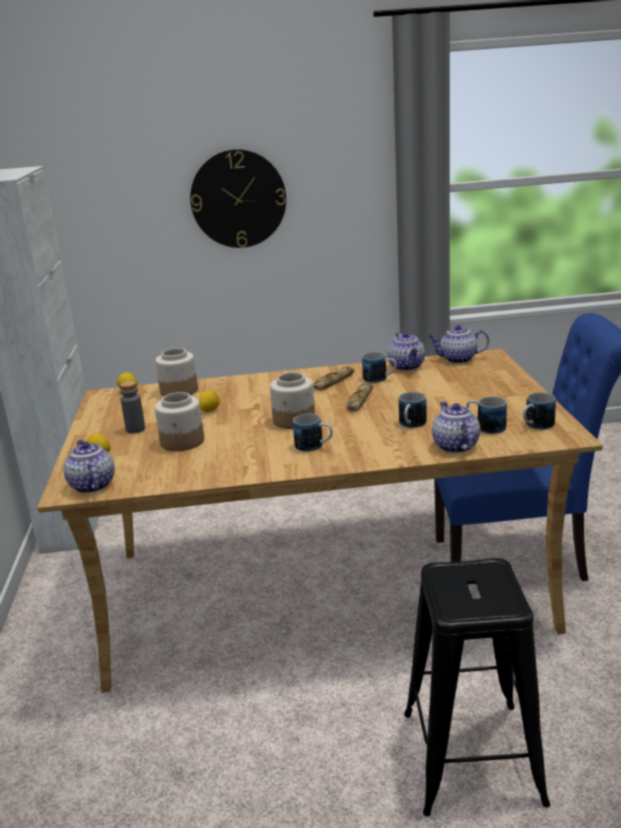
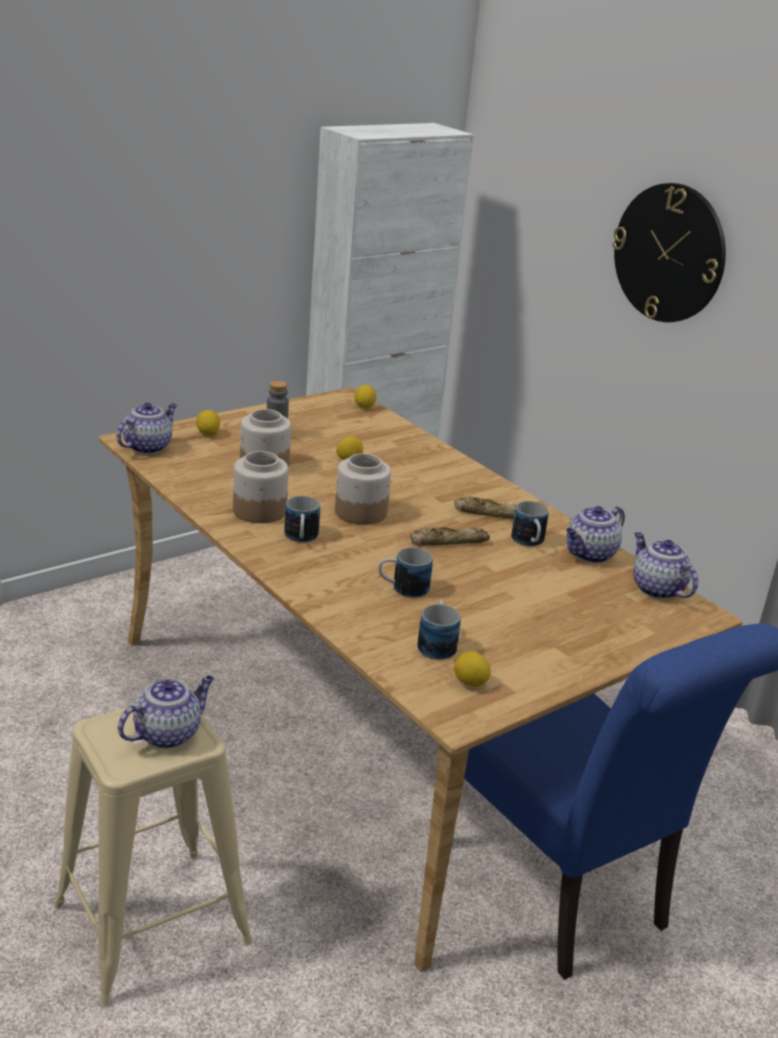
camera: 55 degrees right, 5 degrees up
jar [155,348,198,396] -> jar moved to [233,451,289,523]
black stool [404,558,550,817] -> beige stool [54,707,253,1006]
teapot [432,402,480,453] -> teapot moved to [118,675,214,749]
mug [523,392,556,430] -> lemon [454,651,491,687]

